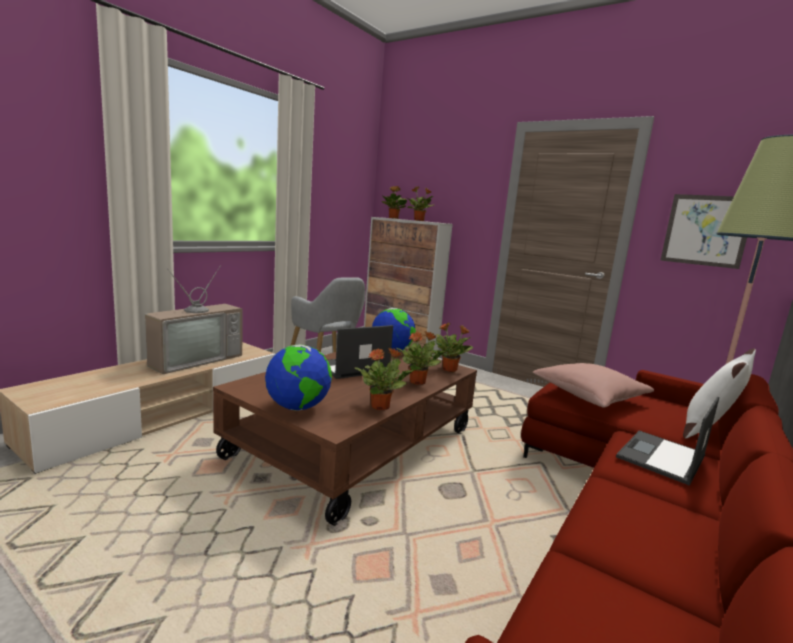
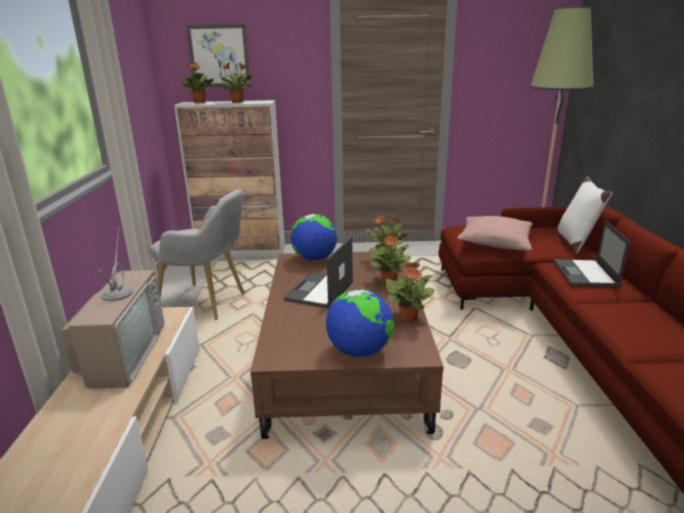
camera: 35 degrees left, 10 degrees up
picture [661,194,747,269] -> picture moved to [186,24,251,87]

